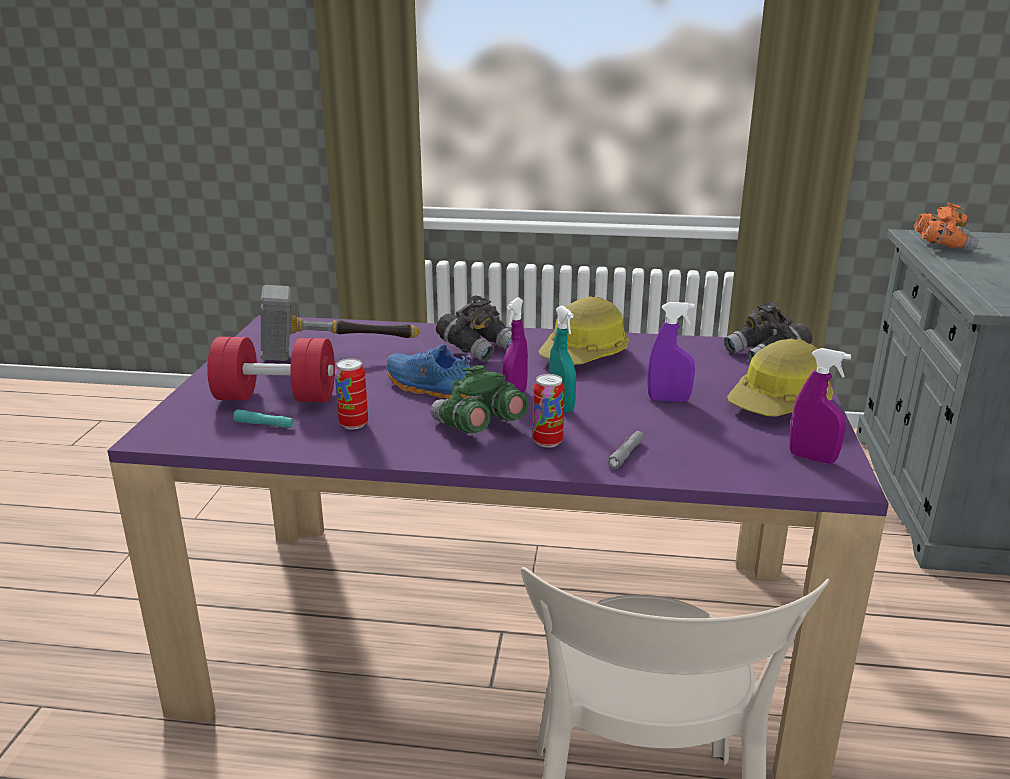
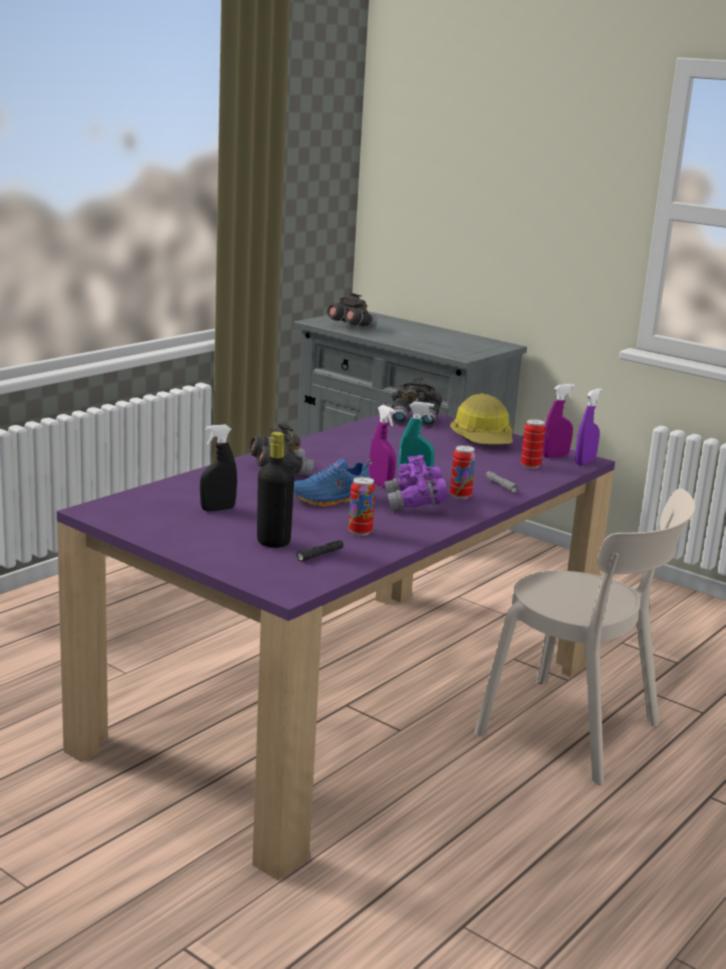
camera: 60 degrees left, 5 degrees down
red dumbbell [207,337,335,402] -> black bottle [257,432,294,548]
turquoise flashlight [233,410,294,428] -> black flashlight [296,540,343,562]
hammer [261,285,420,361] -> black spray bottle [200,425,237,511]
green binoculars [431,364,529,433] -> purple binoculars [384,455,449,511]
hard hat [538,296,629,365] -> none
purple spray bottle [647,302,695,402] -> purple spray bottle moved to [575,388,602,465]
orange binoculars [914,203,979,252] -> grey binoculars [327,293,377,327]
none -> can [521,419,545,469]

